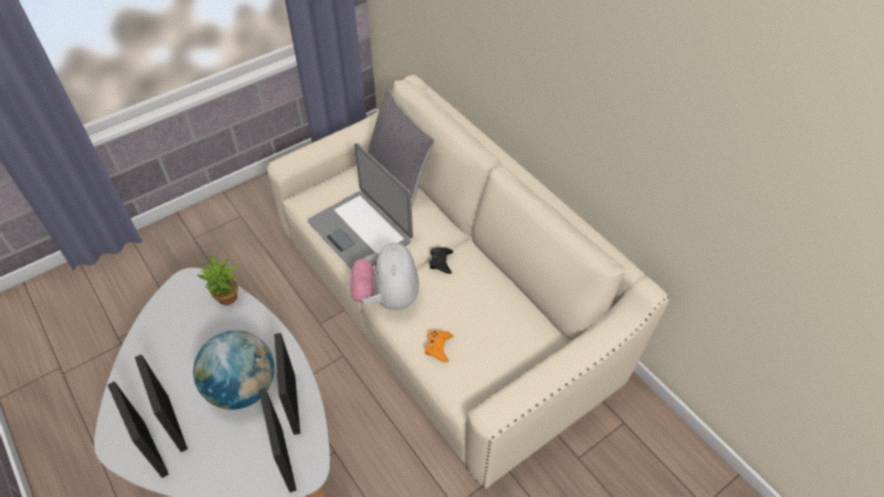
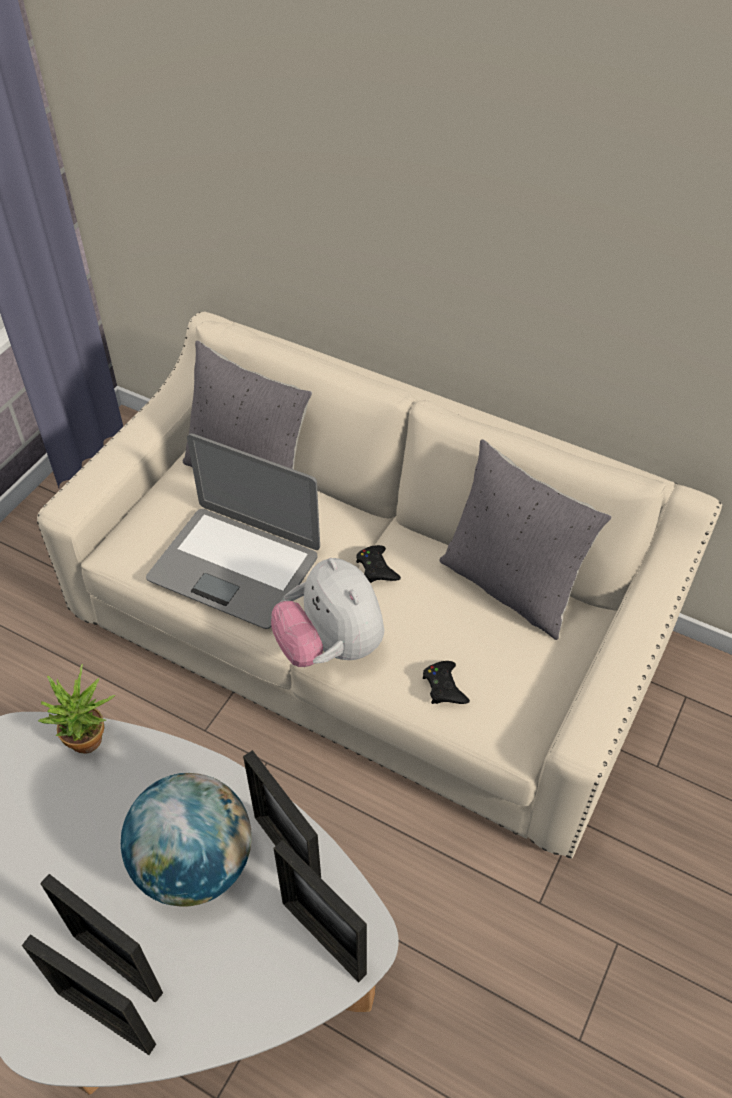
camera: 25 degrees left, 0 degrees up
orange game controller [425,331,453,362] -> black game controller [422,661,470,704]
none -> grey pillow [440,439,612,640]

